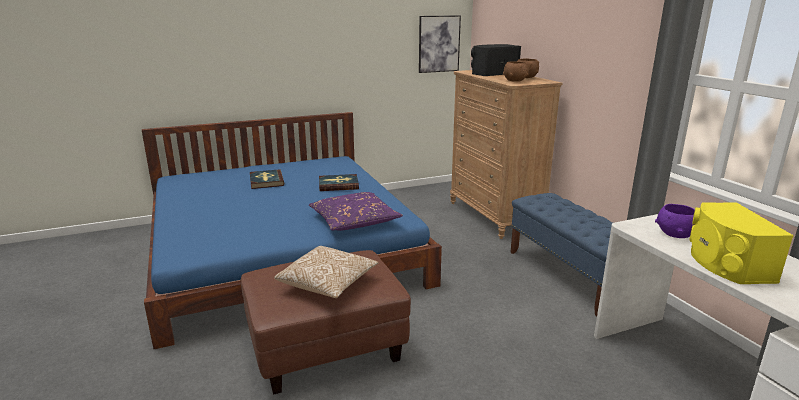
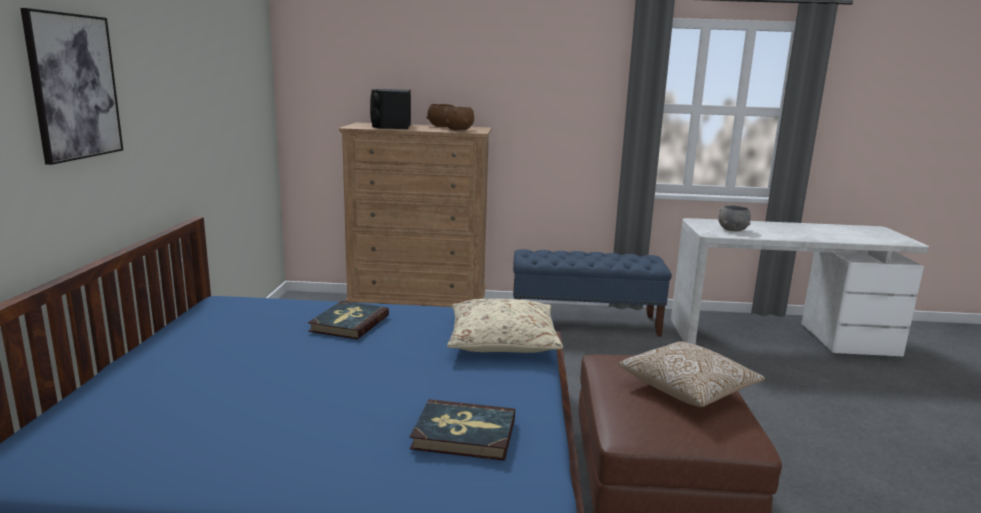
camera: 65 degrees left, 5 degrees down
book [250,169,284,189] -> book moved to [410,399,515,461]
purple pillow [309,192,403,231] -> beige pillow [447,299,563,353]
picture [419,15,461,73] -> picture moved to [20,8,123,165]
purple bowl [655,204,695,238] -> grey bowl [718,205,751,231]
yellow speaker [690,202,794,284] -> none

